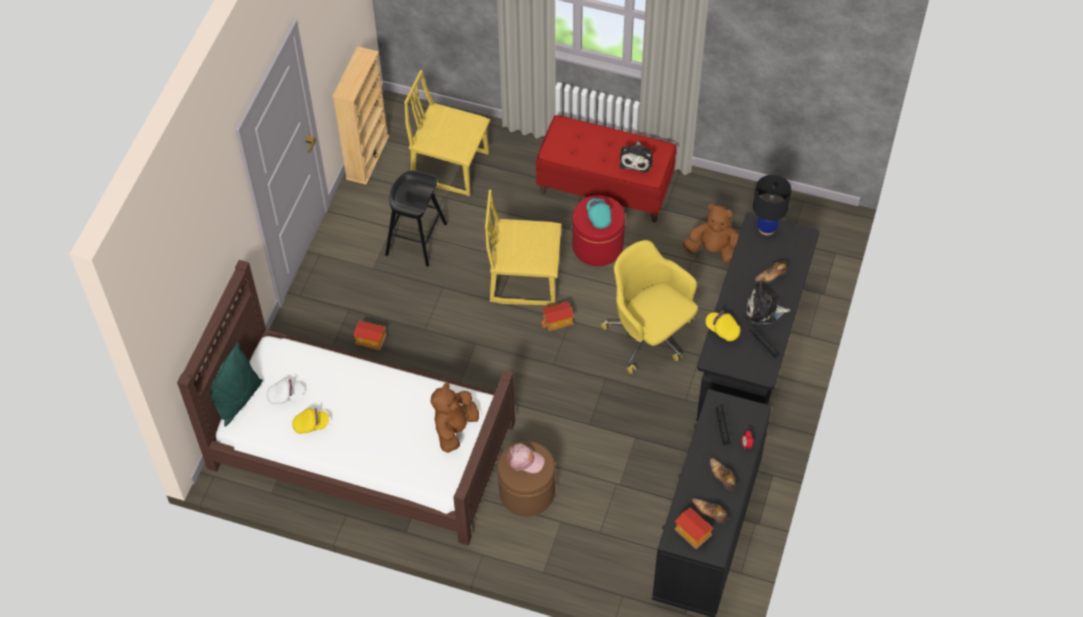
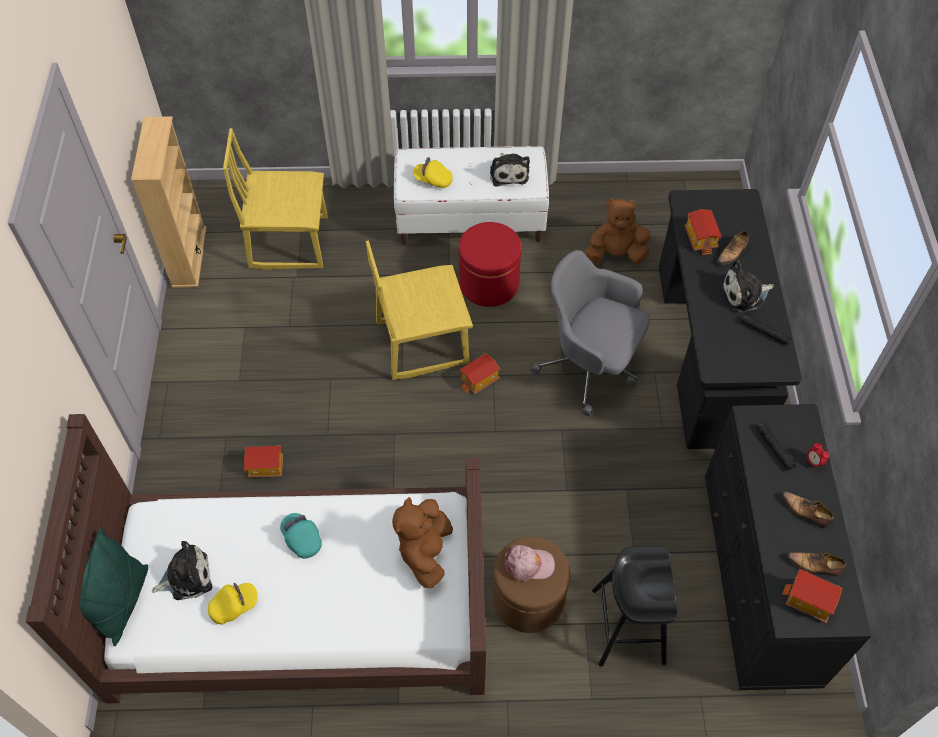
camera: 20 degrees left, 0 degrees up
white cap [267,379,303,404] -> plush toy [152,541,212,600]
black stool [385,170,447,267] -> black stool moved to [592,546,677,667]
red bench [536,115,677,223] -> white bench [394,146,549,245]
turquoise cap [587,198,612,229] -> turquoise cap moved to [280,513,322,559]
yellow office chair [601,240,698,374] -> grey office chair [530,250,650,416]
yellow cap [706,310,740,341] -> yellow cap moved to [413,157,453,188]
black table lamp [753,175,791,235] -> none
none -> toy house [684,209,722,255]

